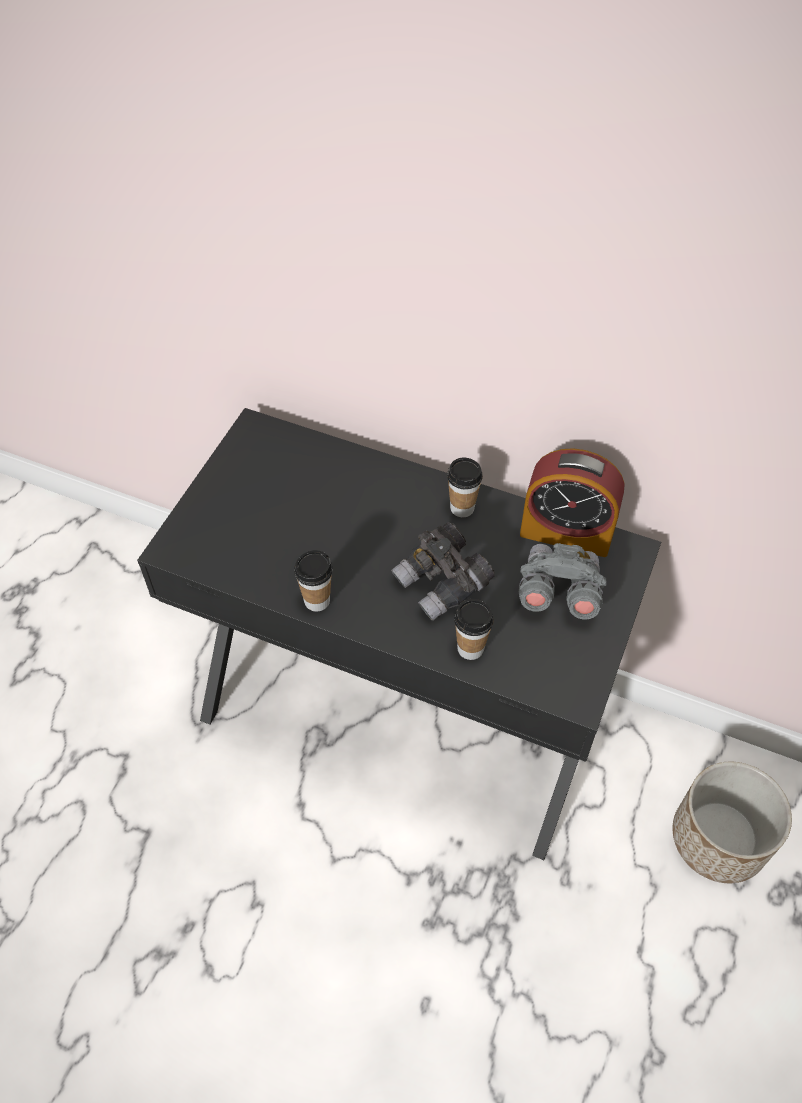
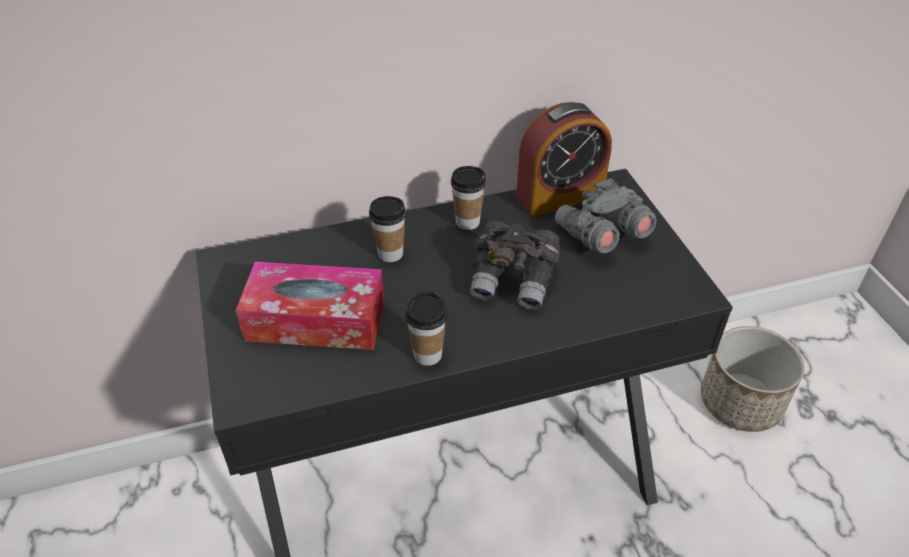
camera: 40 degrees left, 10 degrees down
cup [454,599,494,660] -> cup moved to [369,196,406,262]
none -> tissue box [236,262,384,350]

